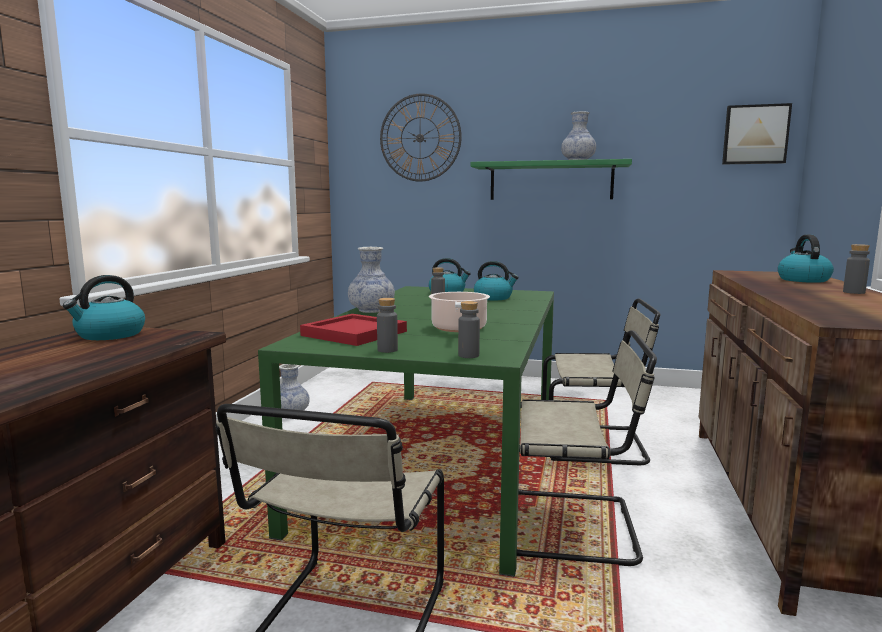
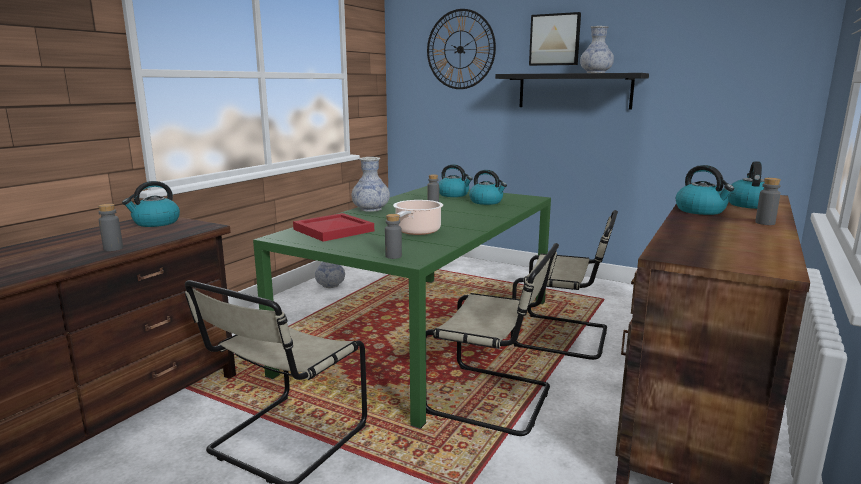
camera: 15 degrees right, 5 degrees up
grey bottle [377,298,398,353] -> grey bottle moved to [98,204,123,251]
green shelf [471,159,632,200] -> black shelf [495,73,649,110]
picture [722,103,792,165] -> picture moved to [529,12,581,66]
none -> kettle [676,165,734,215]

